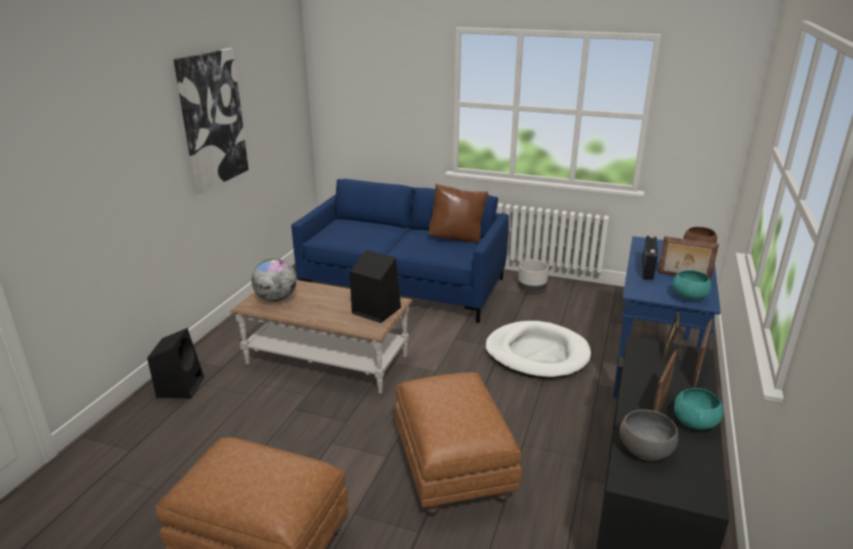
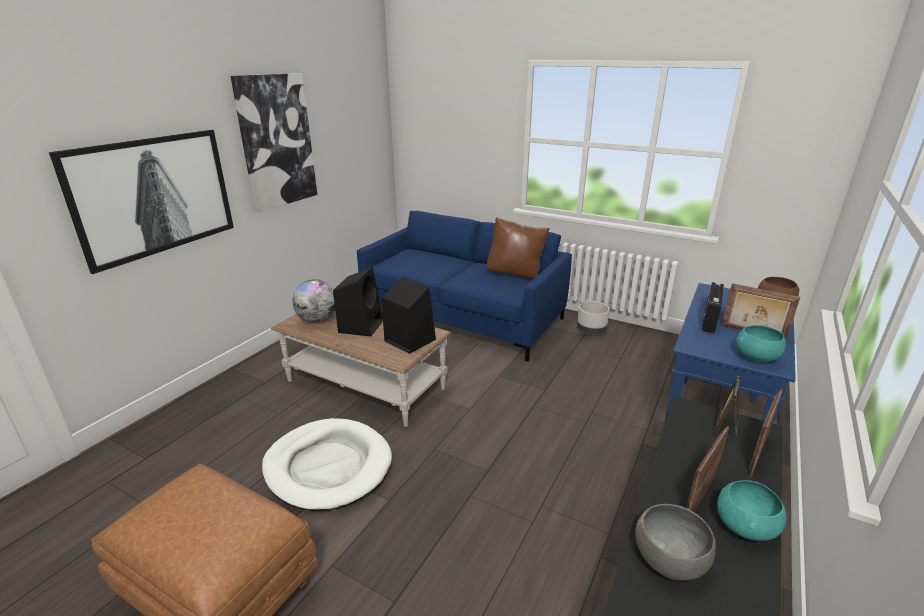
camera: 10 degrees right, 0 degrees up
black speaker [147,328,204,399] -> black speaker moved to [333,267,383,336]
brown ottoman [395,372,522,516] -> none
white dog bed [485,321,591,379] -> white dog bed moved to [262,418,392,511]
none -> picture [49,130,234,274]

